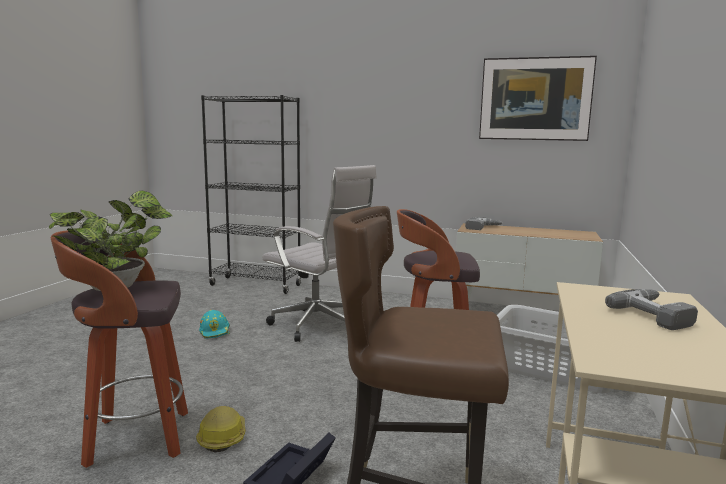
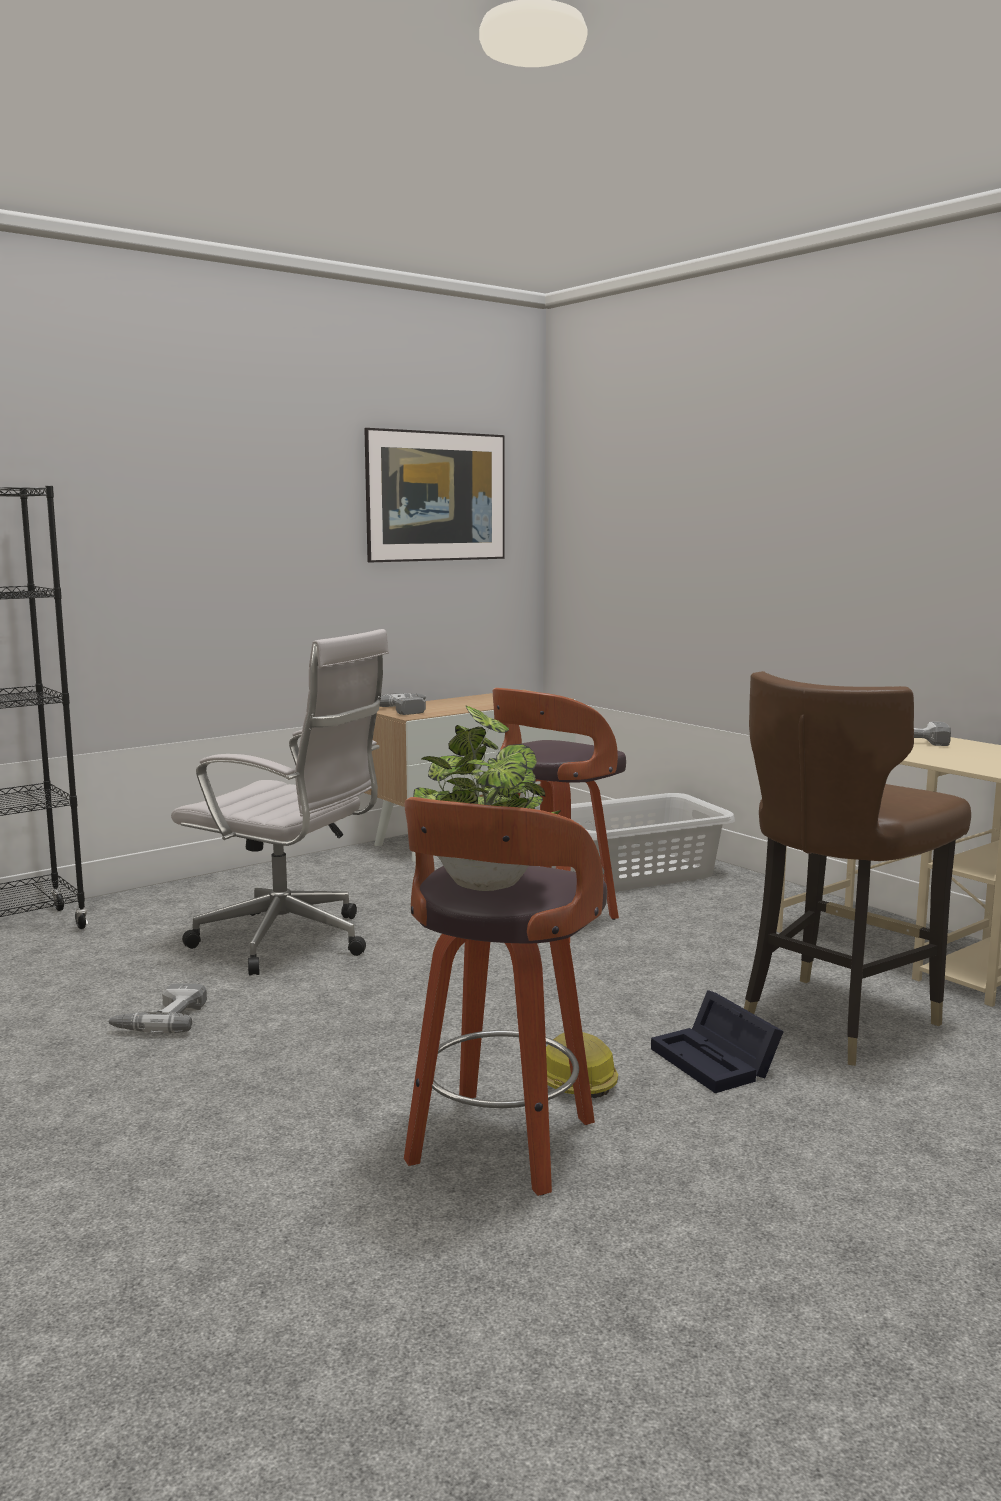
camera: 55 degrees left, 0 degrees up
turquoise hard hat [199,310,230,339] -> power drill [108,983,207,1033]
white office chair [262,165,377,342] -> white office chair turned 45 degrees clockwise [171,629,389,976]

